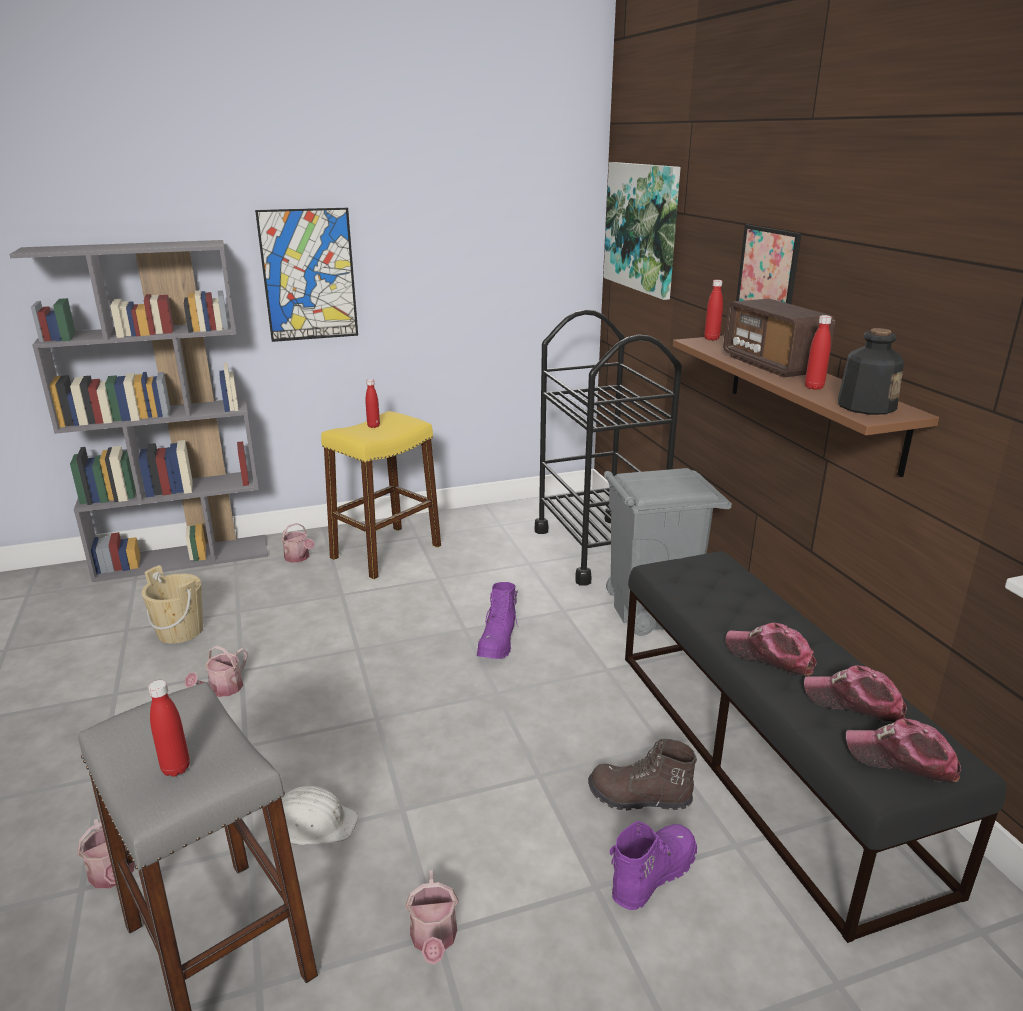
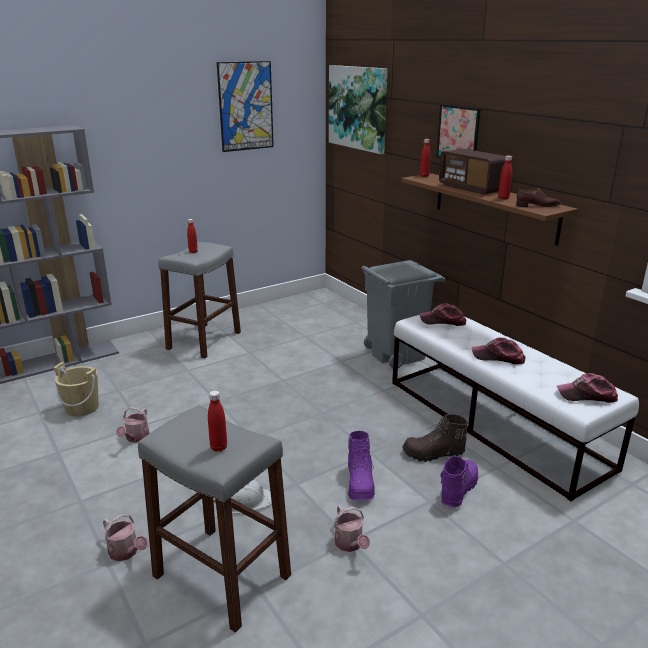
camera: 15 degrees left, 0 degrees up
picture [255,208,358,342] -> picture moved to [217,61,274,152]
watering can [281,523,315,563] -> none
yellow stool [321,411,441,579] -> grey stool [158,242,241,358]
purple boot [477,582,518,659] -> purple boot moved to [348,431,375,500]
black cart [535,309,682,586] -> none
black bench [625,551,1006,943] -> white bench [392,315,639,501]
cap [804,665,907,722] -> cap moved to [419,303,466,326]
bottle [838,328,904,415] -> brown shoe [517,188,561,207]

